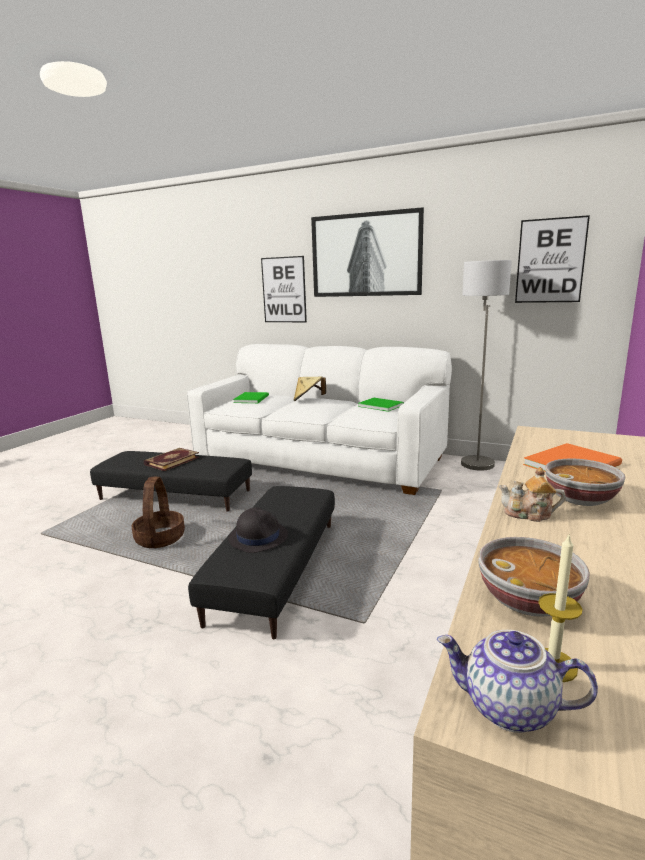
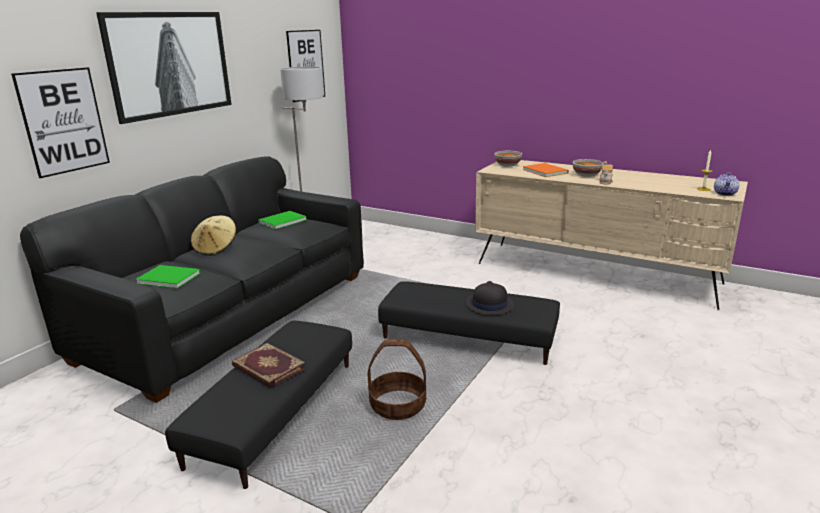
camera: 85 degrees left, 5 degrees up
white sofa [187,344,452,495] -> black sofa [20,156,364,403]
bowl [478,537,590,616] -> bowl moved to [494,151,522,166]

